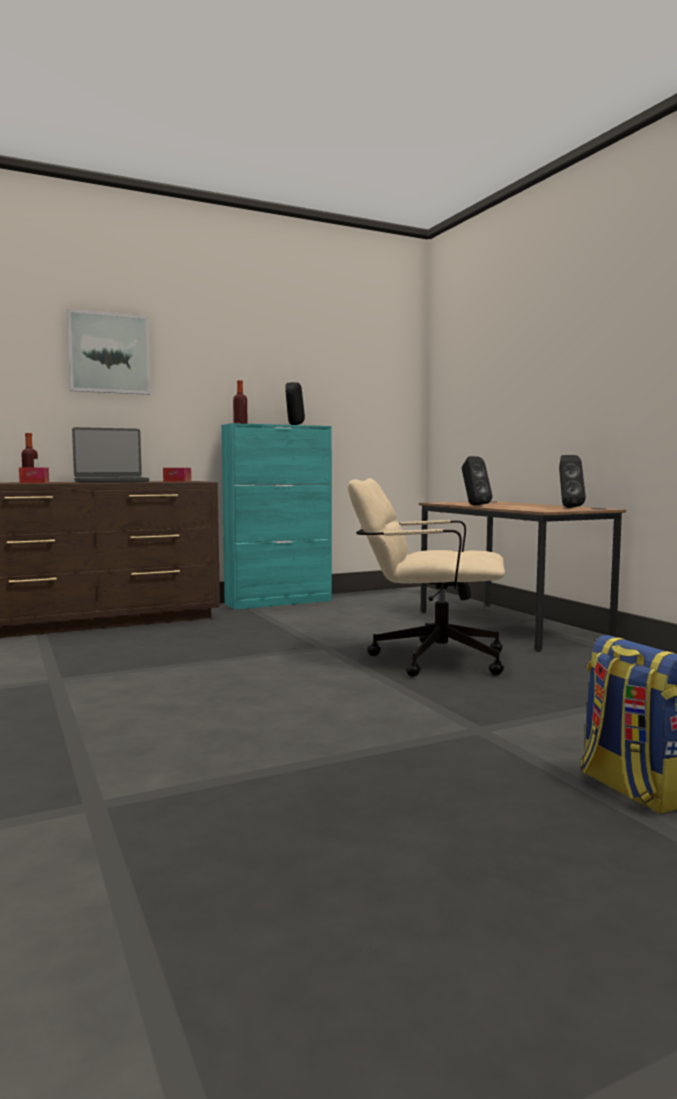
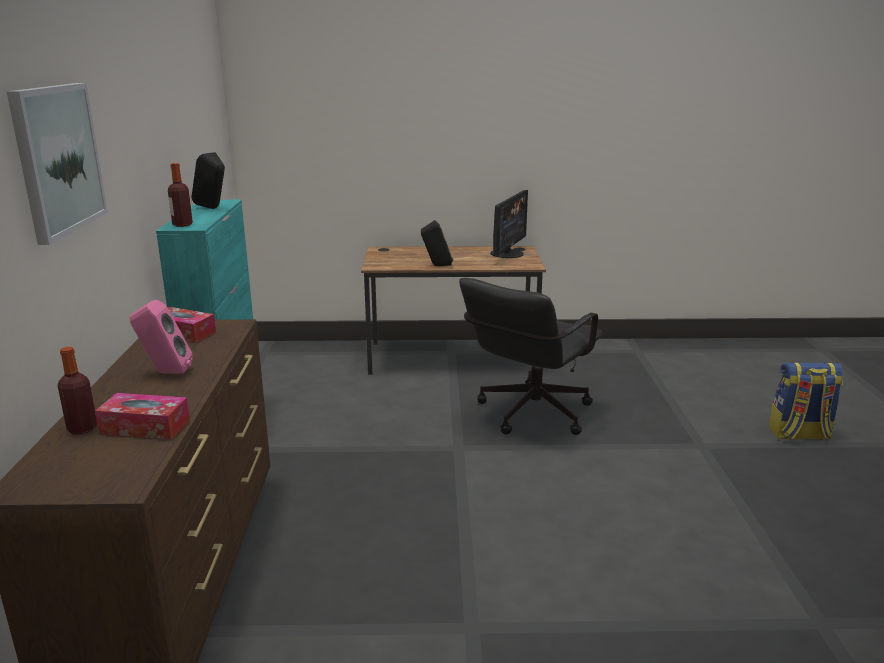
camera: 65 degrees left, 15 degrees up
laptop [72,427,149,483] -> pink speaker [129,299,193,374]
beige office chair [348,478,505,677] -> black office chair [459,278,603,435]
black speaker [559,455,586,508] -> monitor [490,190,528,258]

